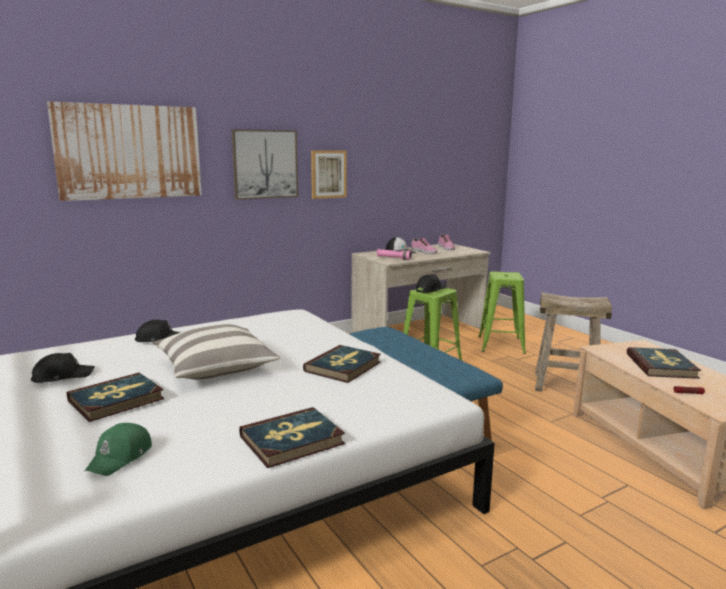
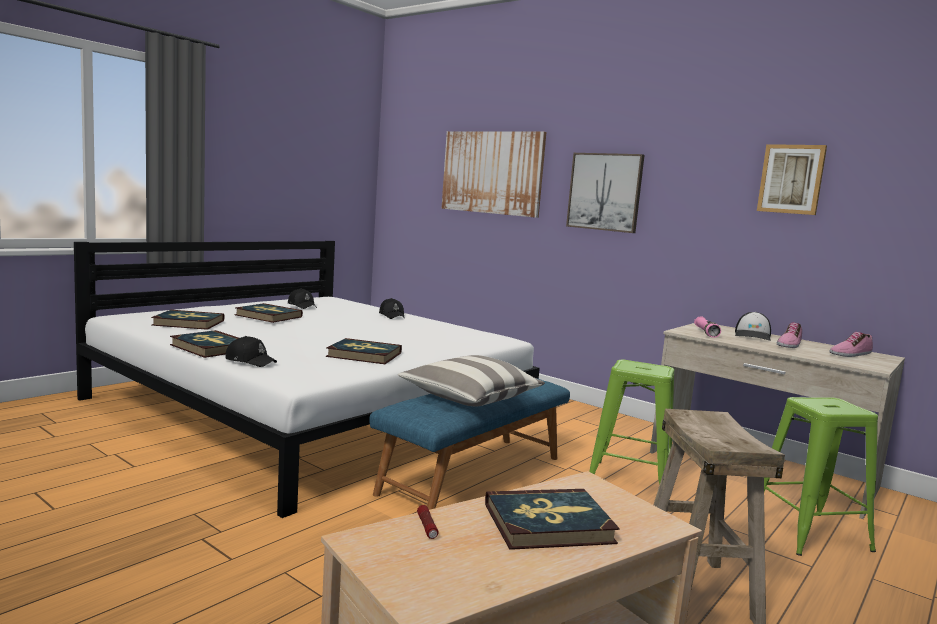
camera: 70 degrees right, 5 degrees down
green cap [85,423,152,476] -> book [151,310,224,330]
pillow [153,324,280,379] -> pillow moved to [398,355,545,406]
picture [311,151,347,199] -> picture moved to [757,144,827,215]
black cap [416,274,445,293] -> black cap moved to [225,336,277,367]

